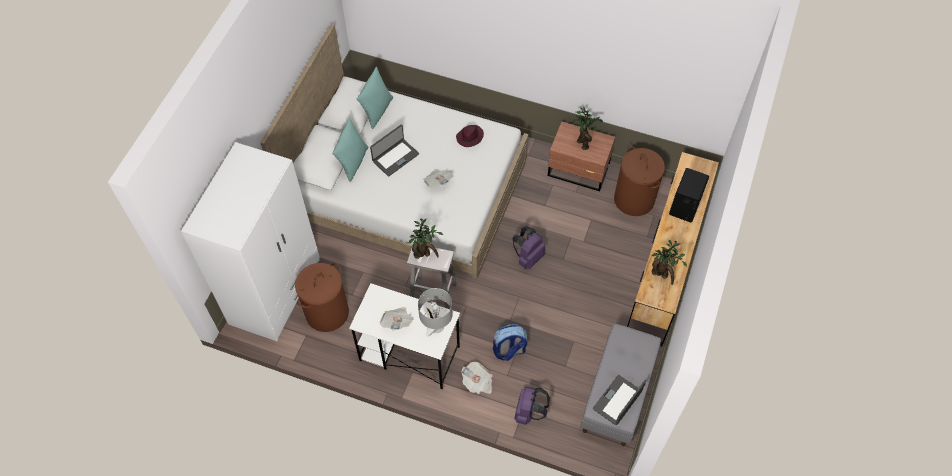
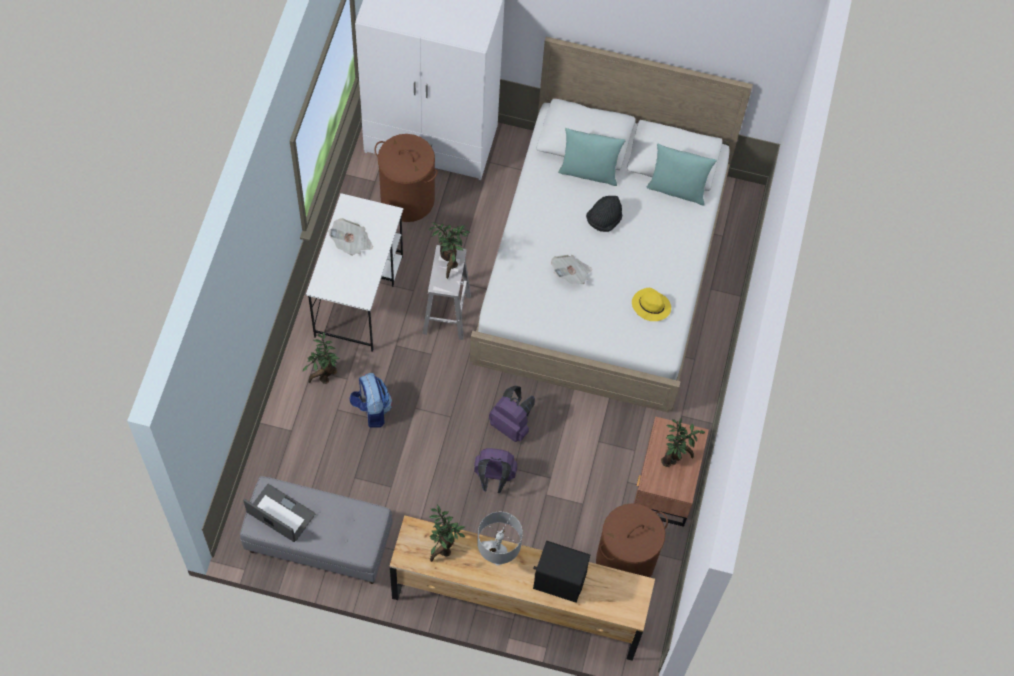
camera: 80 degrees right, 5 degrees up
laptop [370,124,419,177] -> black hat [586,196,622,232]
grey table lamp [418,288,453,336] -> grey table lamp moved to [477,512,523,566]
purple hat [456,125,484,147] -> yellow hat [632,288,671,321]
newspaper [462,362,493,394] -> potted plant [302,333,340,384]
purple backpack [514,387,550,425] -> purple backpack moved to [474,448,517,493]

